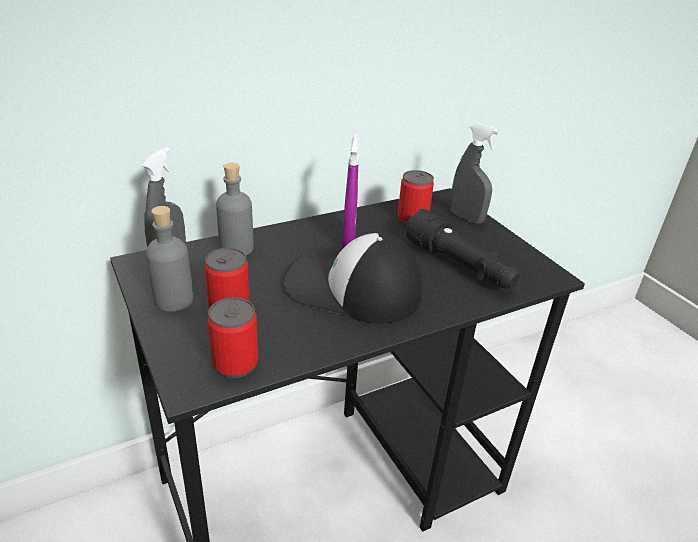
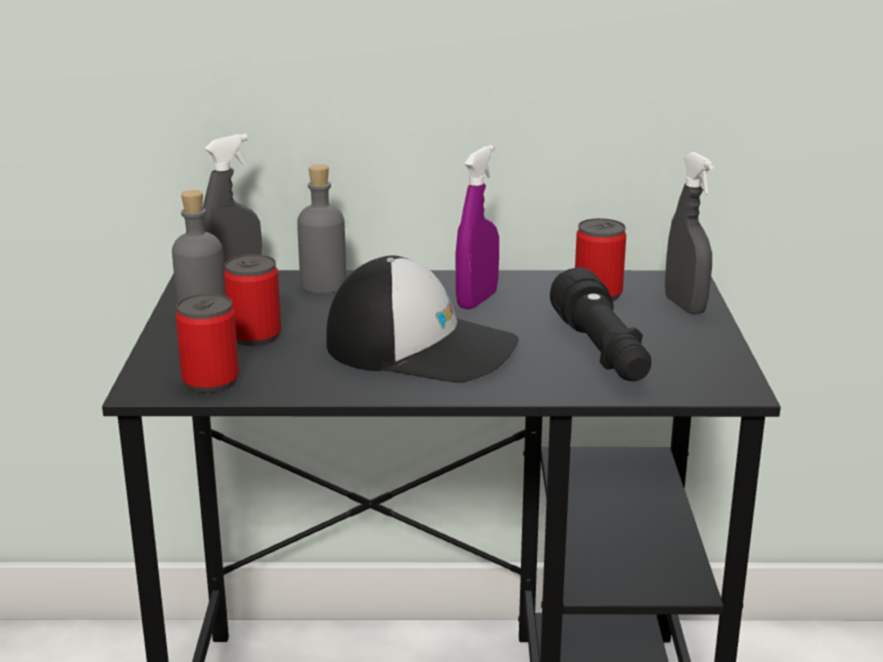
camera: 30 degrees right, 10 degrees down
cap [285,233,422,324] -> cap turned 150 degrees clockwise [326,255,518,382]

